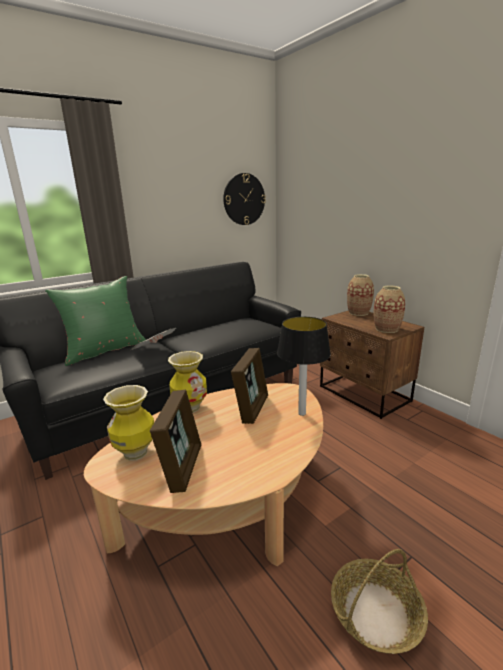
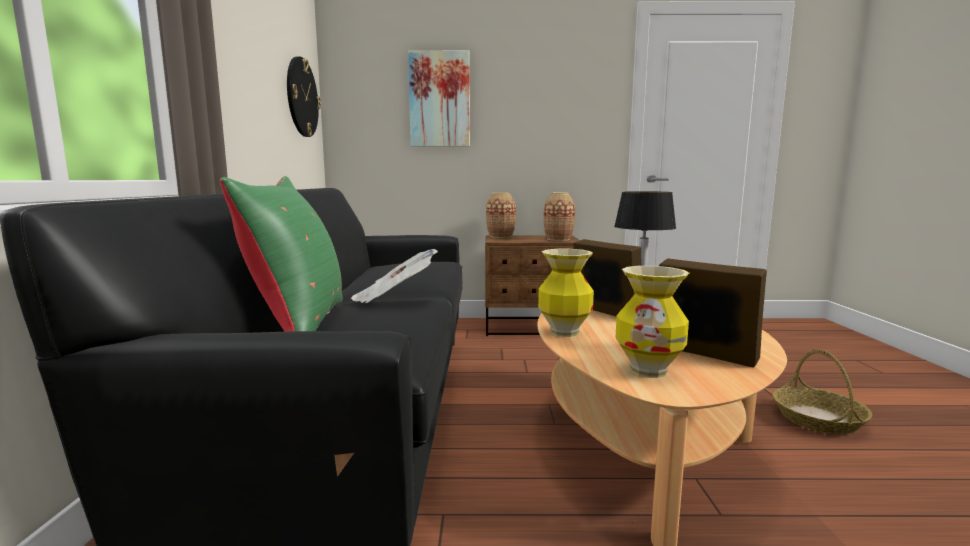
camera: 55 degrees left, 10 degrees down
none -> picture [408,50,470,147]

